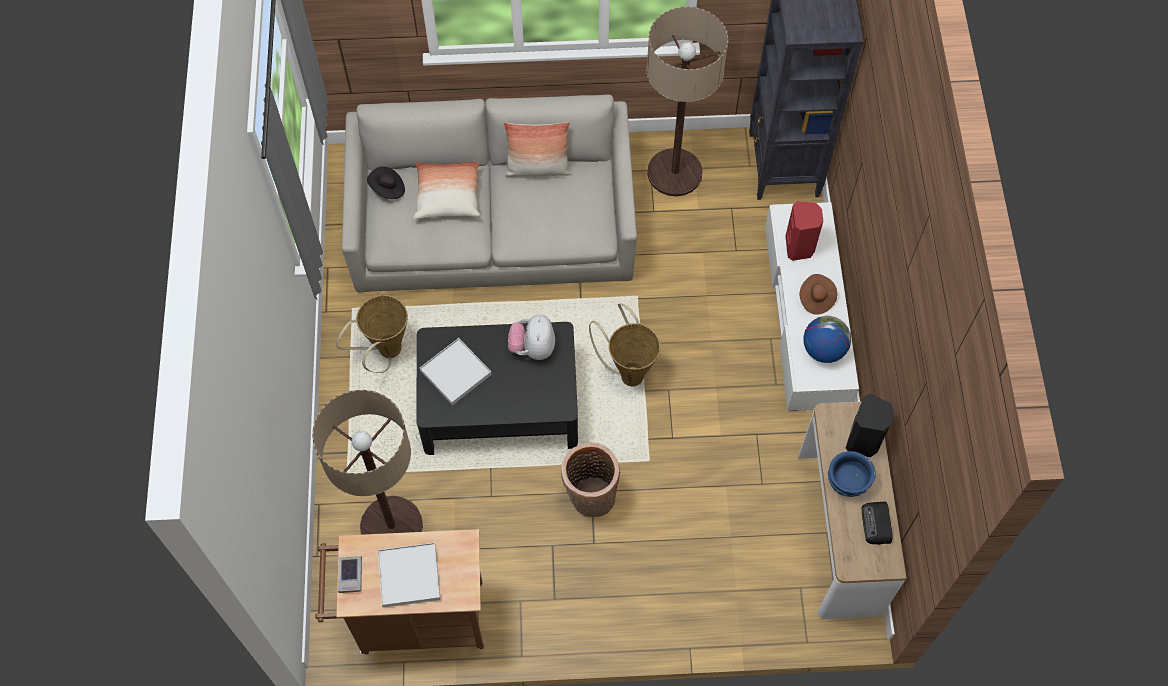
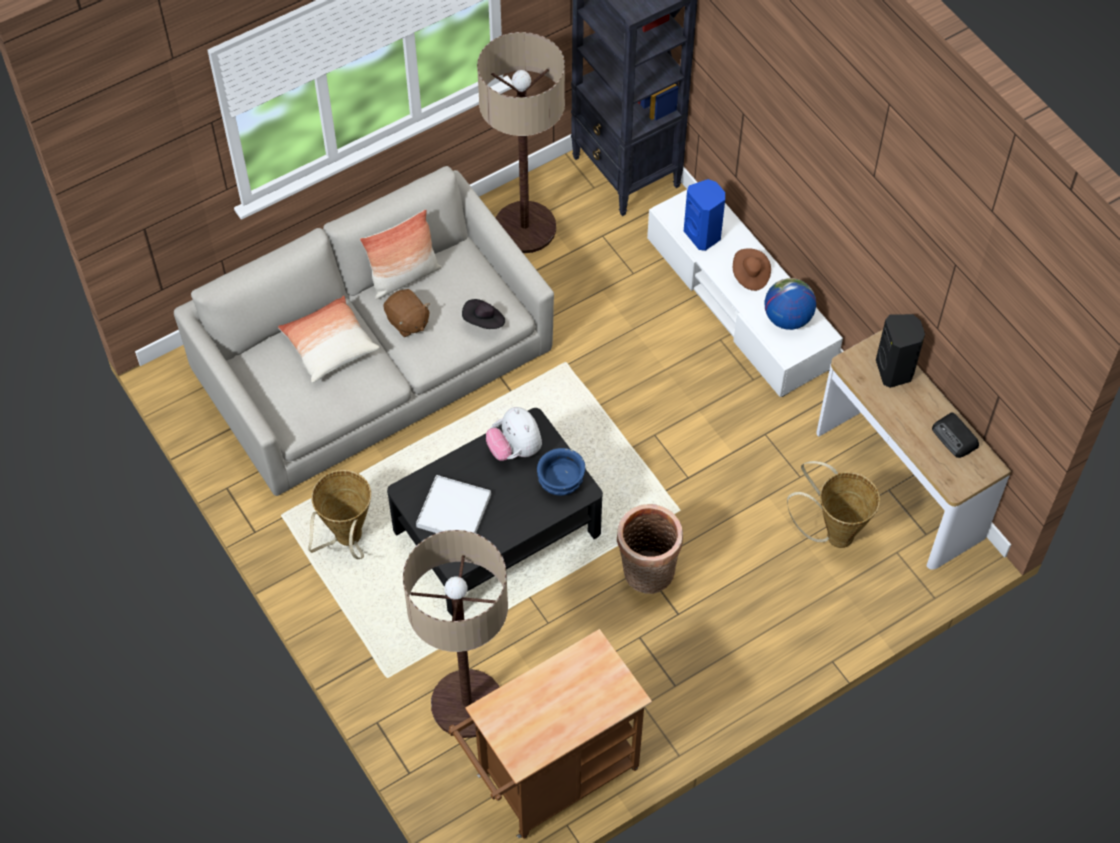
camera: 30 degrees left, 5 degrees down
book [338,556,362,593] -> none
black hat [367,167,405,199] -> black hat moved to [462,299,505,329]
white tray [378,542,441,607] -> none
basket [589,304,660,386] -> basket moved to [787,461,880,548]
red speaker [785,201,823,261] -> blue speaker [684,179,725,251]
blue bowl [828,451,876,497] -> blue bowl moved to [537,448,585,496]
none -> brown plush toy [383,289,430,337]

